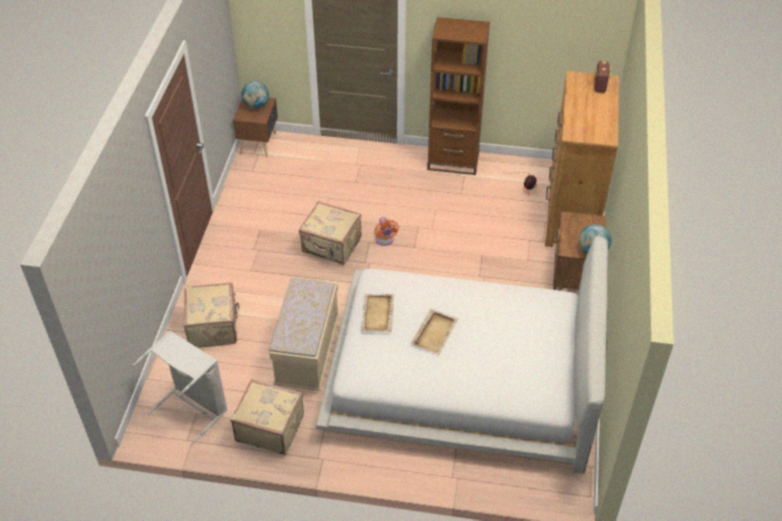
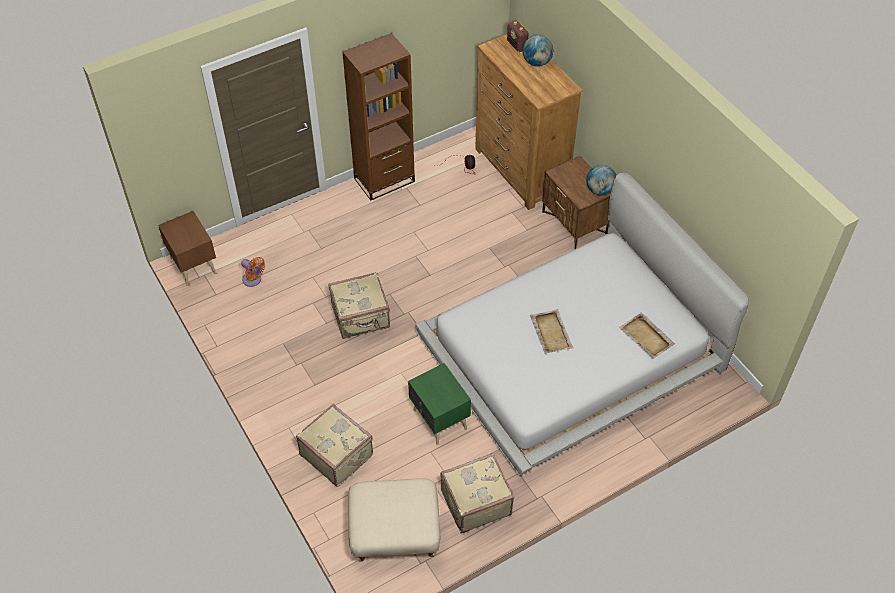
camera: 40 degrees left, 5 degrees up
grey laundry basket [133,330,227,445] -> beige ottoman [348,479,440,562]
globe [241,81,269,109] -> globe moved to [522,35,553,67]
beige bench [269,277,339,391] -> green nightstand [408,363,471,445]
beige tray [361,294,394,332] -> beige tray moved to [619,313,675,359]
orange fan [374,217,399,246] -> orange fan moved to [241,257,265,287]

